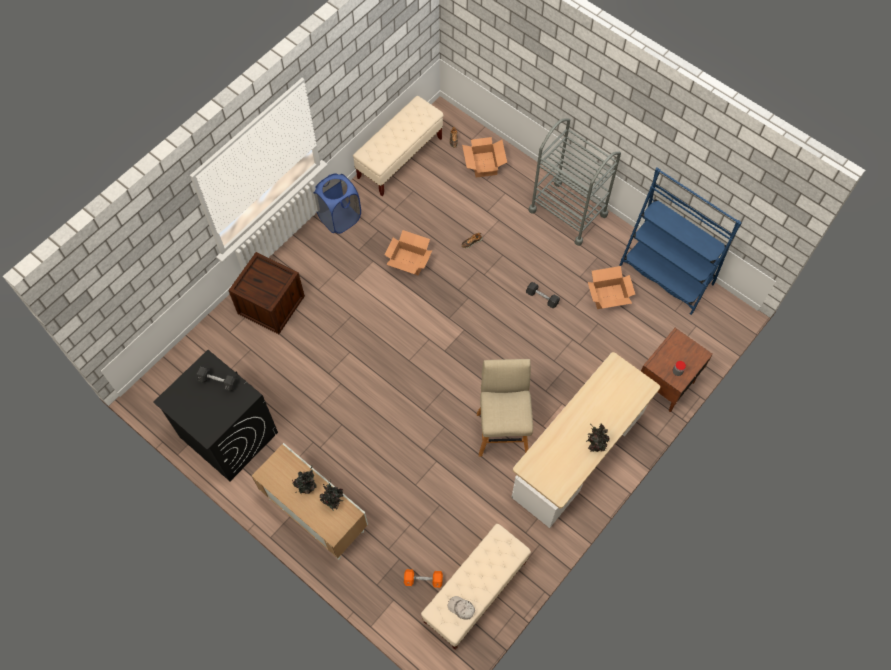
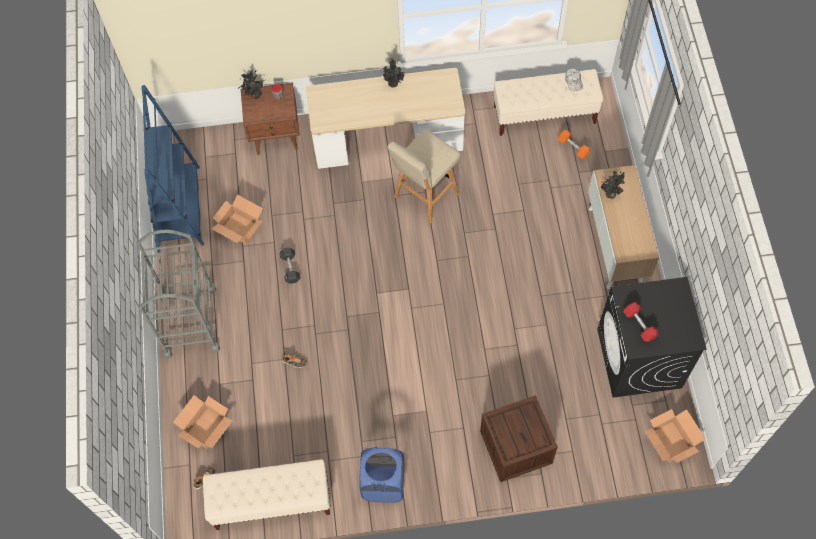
camera: 135 degrees left, 0 degrees up
black dumbbell [196,366,237,391] -> red dumbbell [623,302,659,342]
potted plant [292,466,317,494] -> potted plant moved to [238,70,263,99]
cardboard box [385,230,432,275] -> cardboard box moved to [645,409,706,463]

